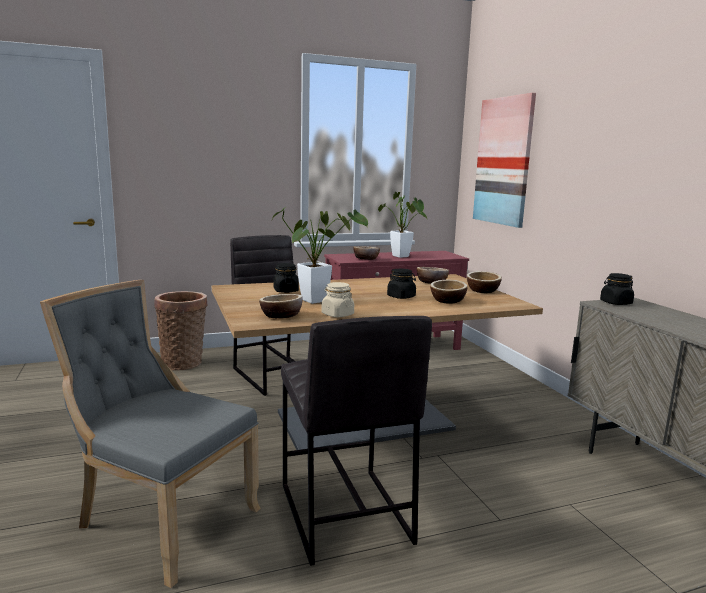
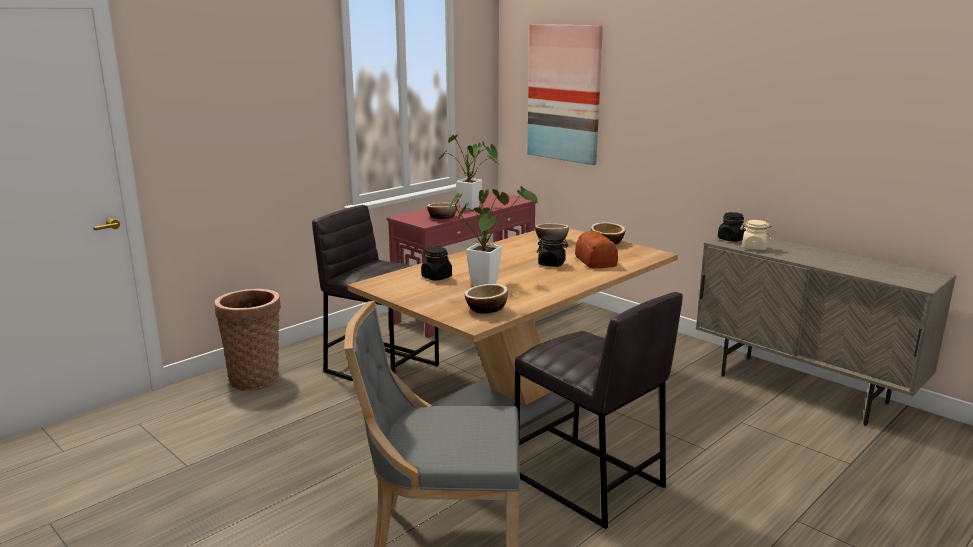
camera: 25 degrees left, 5 degrees up
beige jar [321,282,354,317] -> beige jar moved to [740,220,771,250]
bowl [430,280,468,304] -> bread [575,231,618,268]

